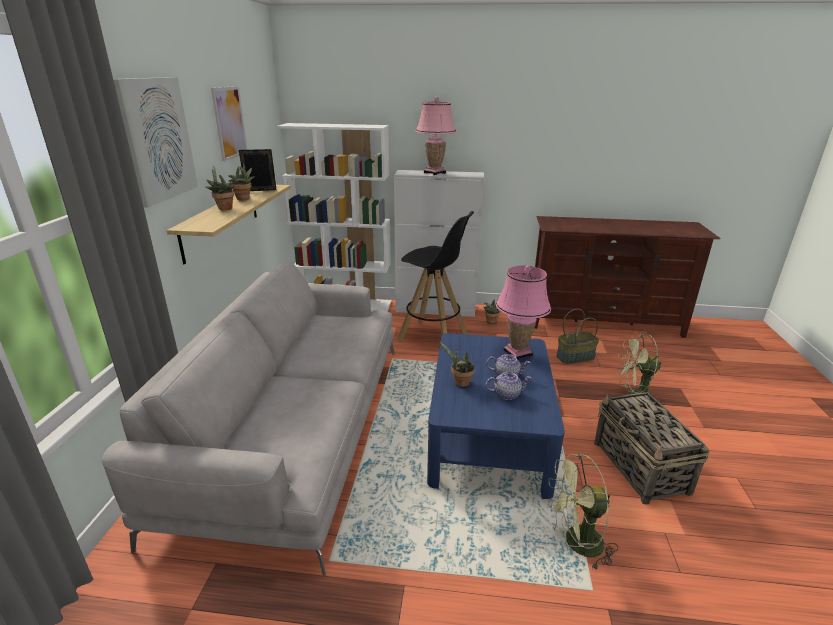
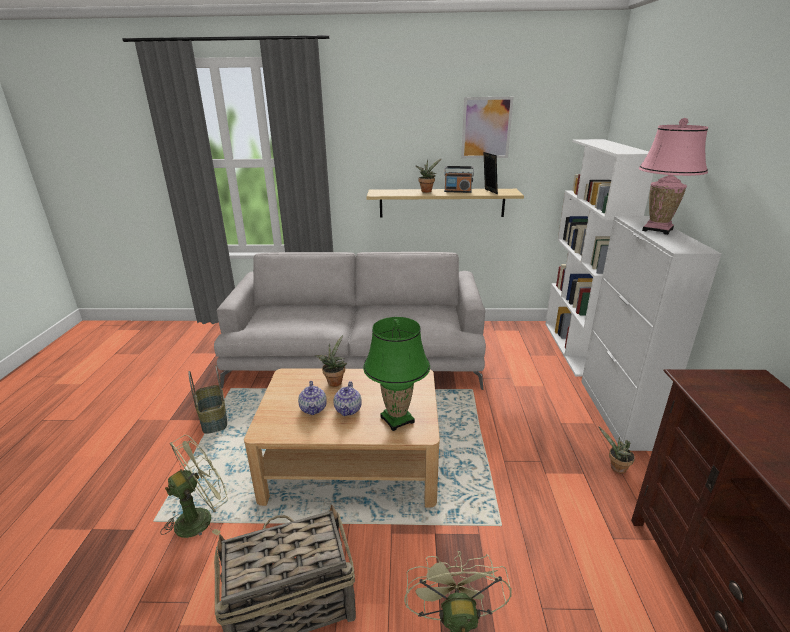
camera: 85 degrees right, 0 degrees up
picture [113,77,198,208] -> none
potted plant [228,163,255,200] -> radio [444,166,474,193]
black stool [397,211,474,341] -> none
blue coffee table [427,333,565,499] -> beige coffee table [244,368,440,508]
pink table lamp [496,265,551,360] -> green table lamp [363,317,430,431]
green fan [548,454,618,571] -> green fan turned 60 degrees clockwise [161,435,228,538]
basket [556,309,599,364] -> basket moved to [188,365,227,434]

